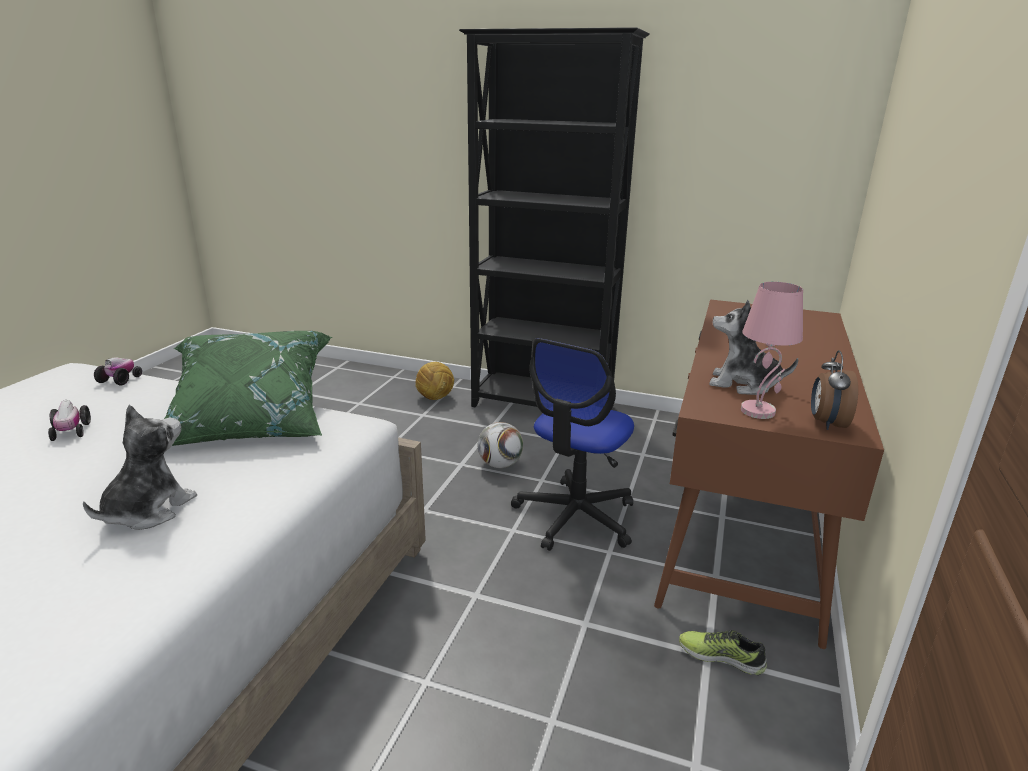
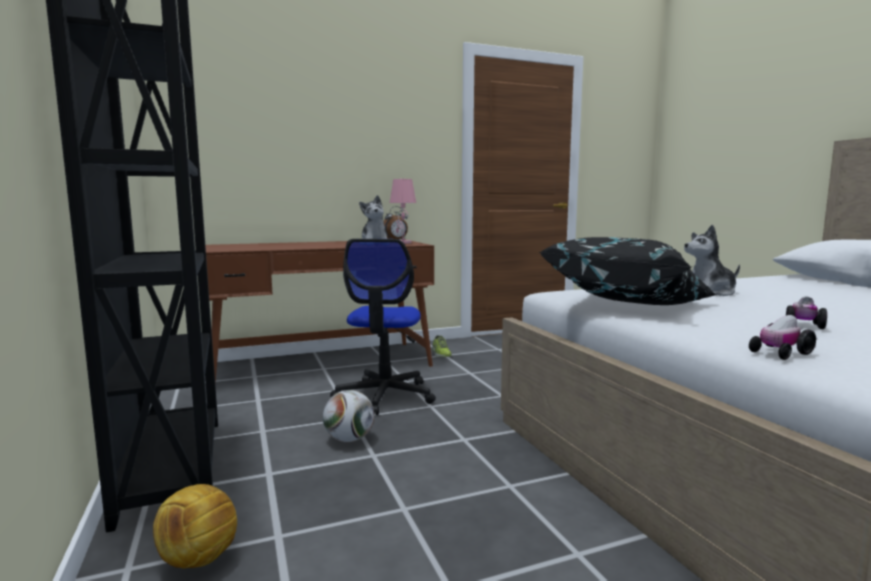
camera: 130 degrees left, 15 degrees down
green pillow [164,331,332,446] -> black pillow [539,237,716,305]
office chair [511,338,634,551] -> office chair turned 105 degrees clockwise [330,239,436,415]

